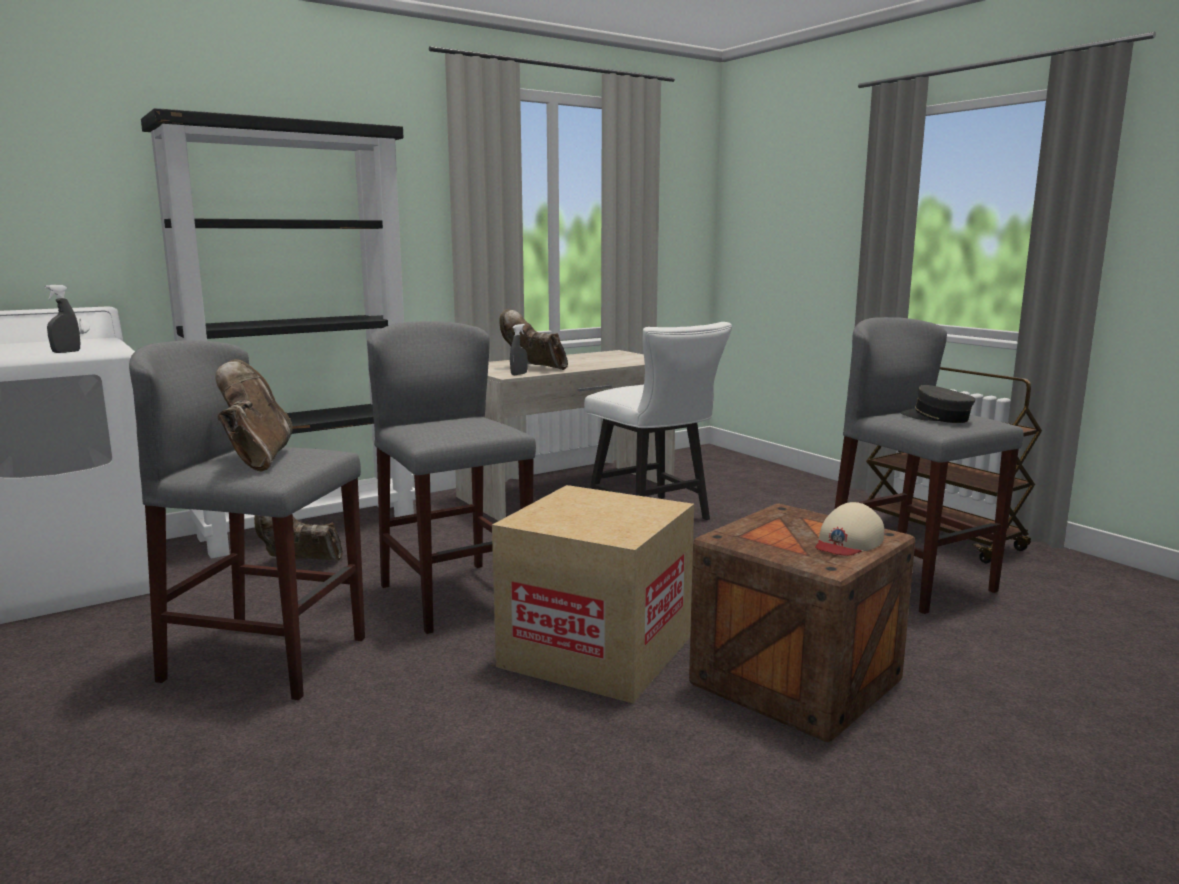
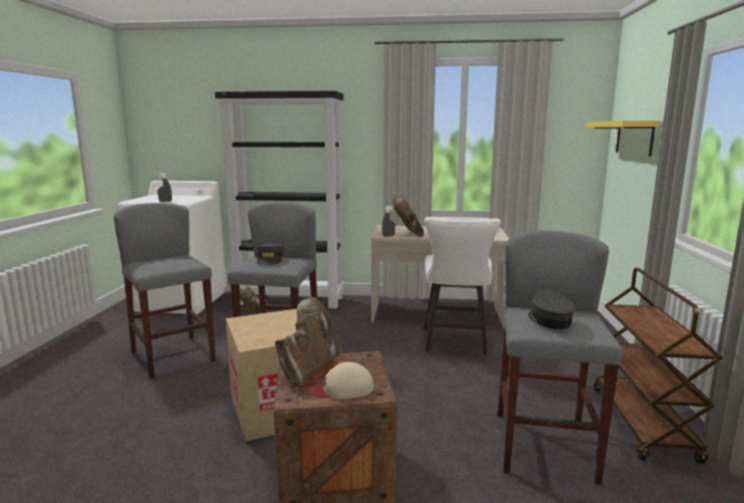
camera: 40 degrees right, 0 degrees up
brown boot [215,359,293,471] -> brown boot moved to [275,297,342,386]
none -> grey cap [256,243,283,265]
none -> yellow shelf [585,121,661,156]

